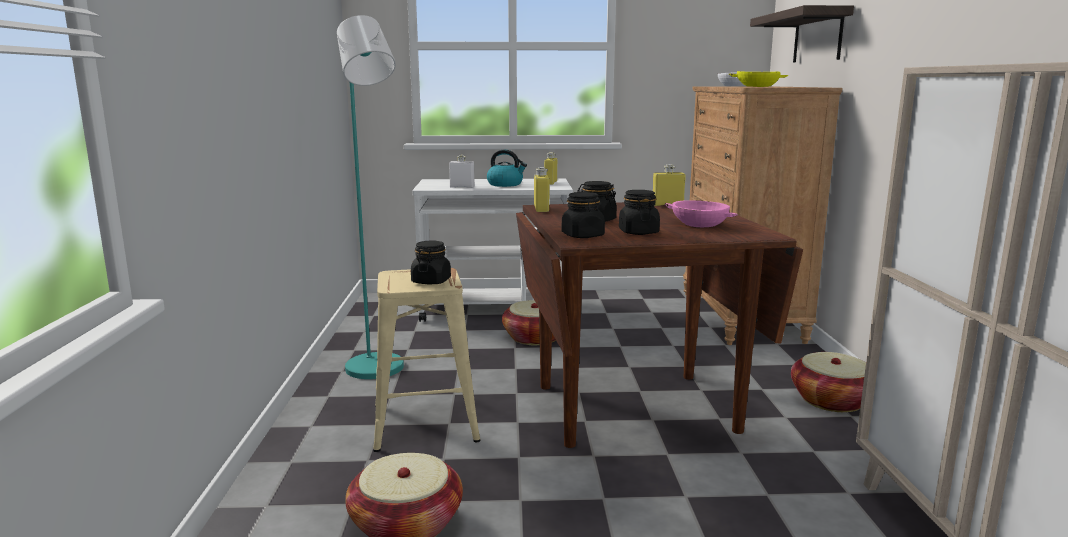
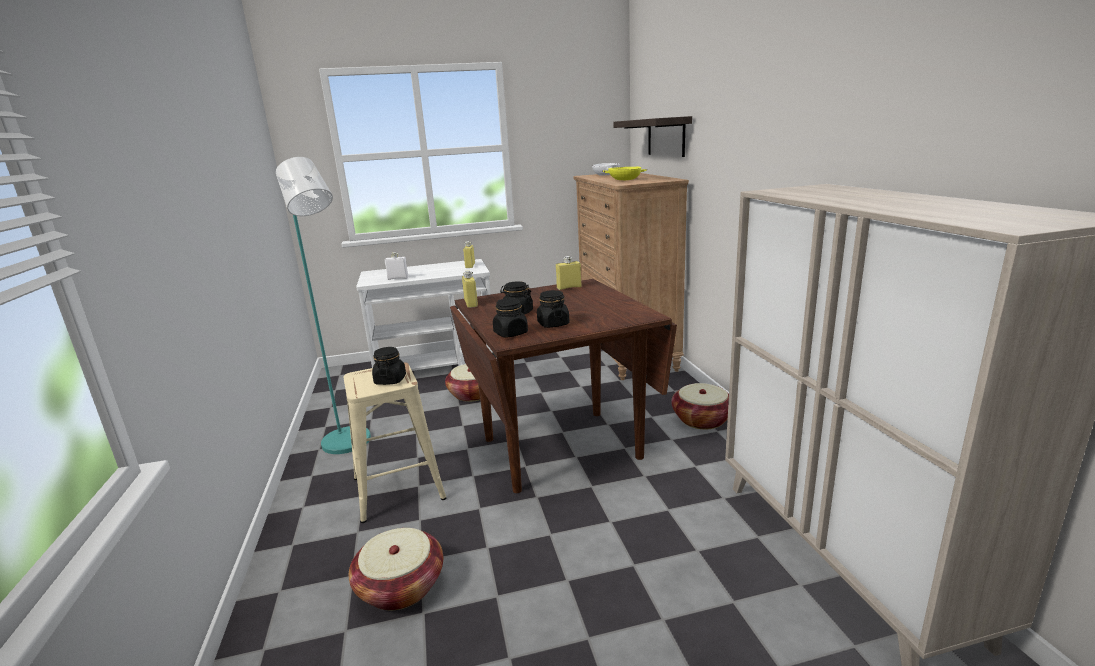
camera: 10 degrees left, 5 degrees up
kettle [487,150,527,187] -> none
pink bowl [665,200,738,227] -> none

